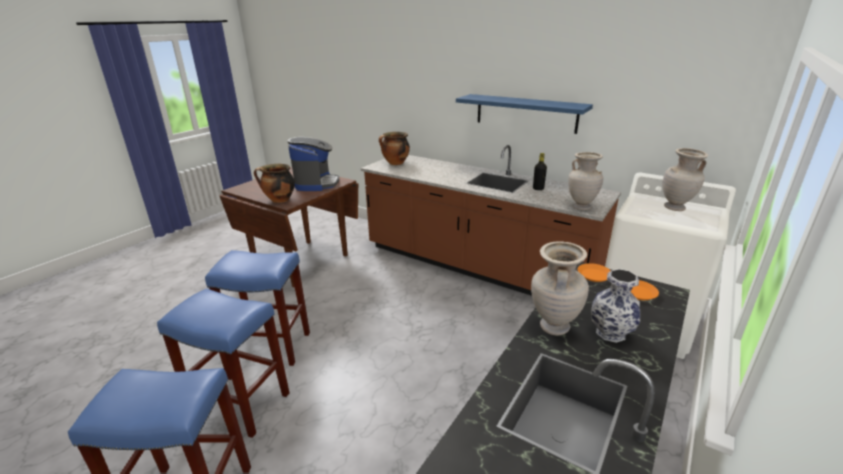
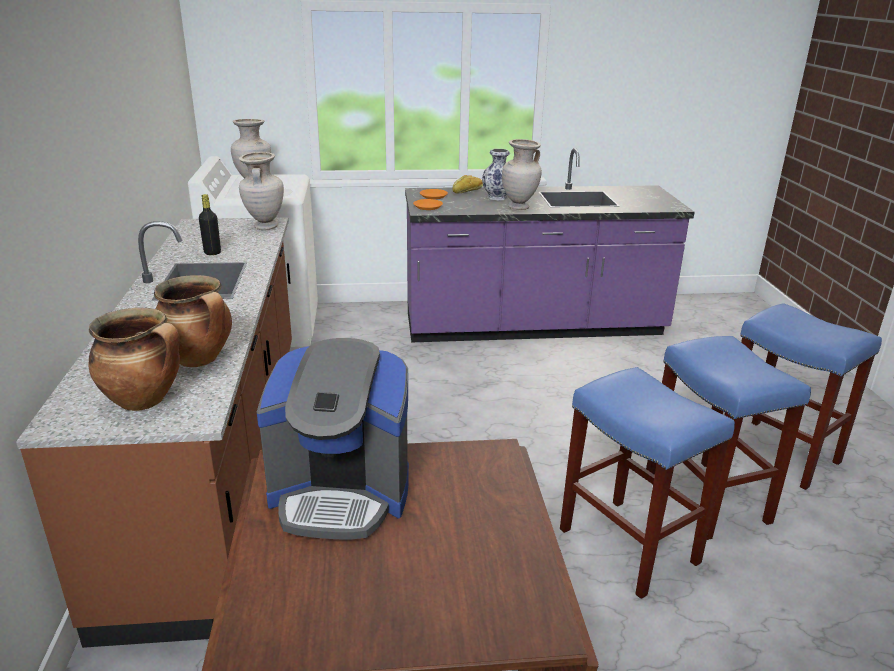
camera: 130 degrees left, 0 degrees up
cooking pot [254,164,295,203] -> cooking pot moved to [154,275,232,367]
coffee machine [288,137,339,191] -> coffee machine turned 135 degrees counterclockwise [257,338,409,539]
blue shelf [456,94,593,134] -> none
none -> bread [452,175,483,194]

